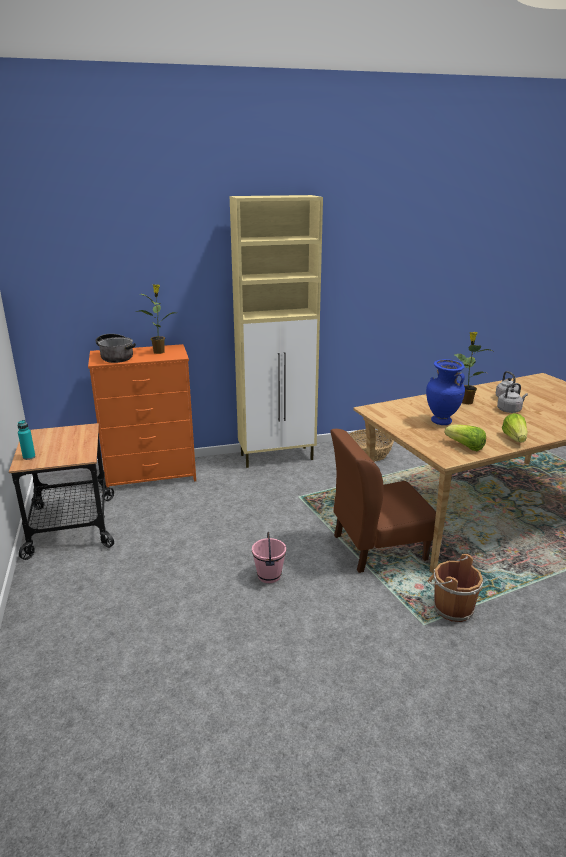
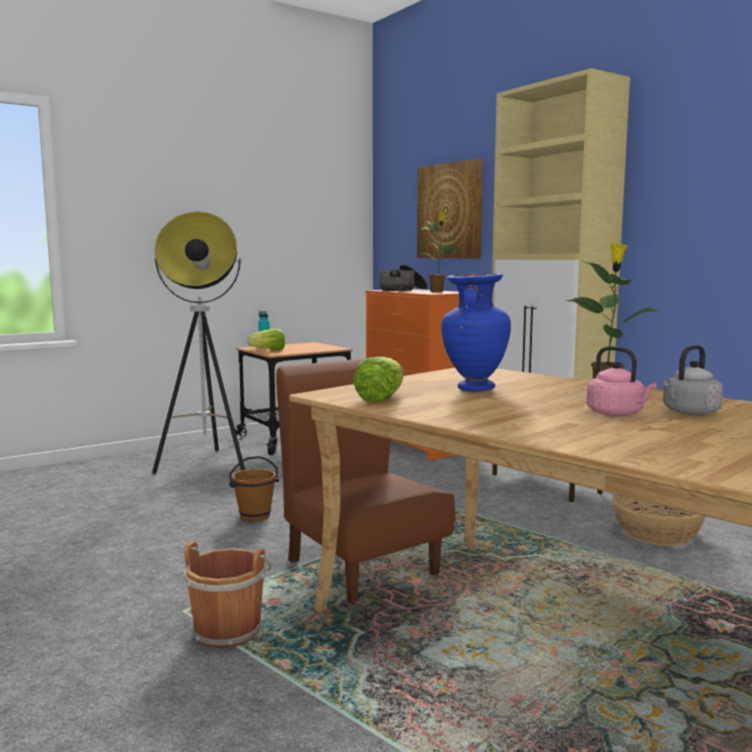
camera: 70 degrees right, 15 degrees down
pink bucket [252,532,286,583] -> brown bucket [229,456,279,522]
grey kettle [497,383,528,413] -> pink kettle [587,346,657,417]
lettuce [502,413,528,442] -> lettuce moved to [247,328,285,350]
none -> floor lamp [152,212,245,474]
none -> picture [417,158,483,259]

